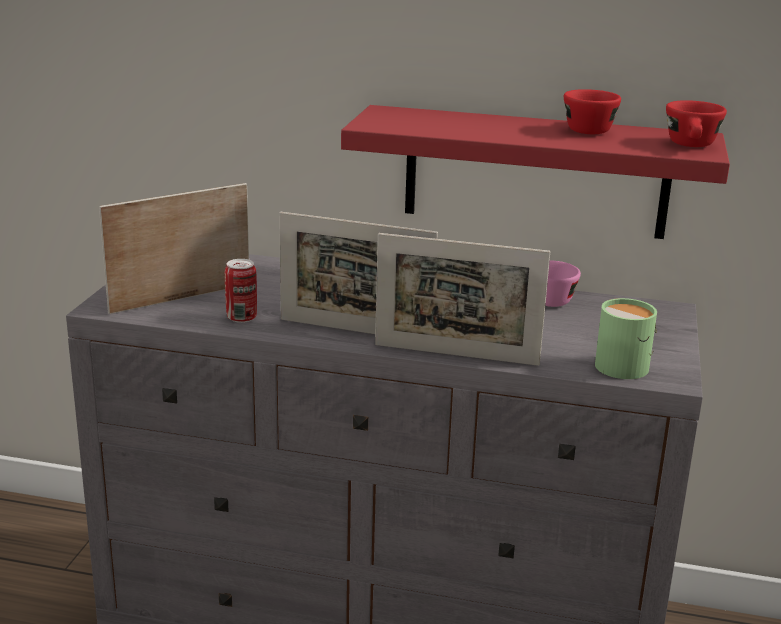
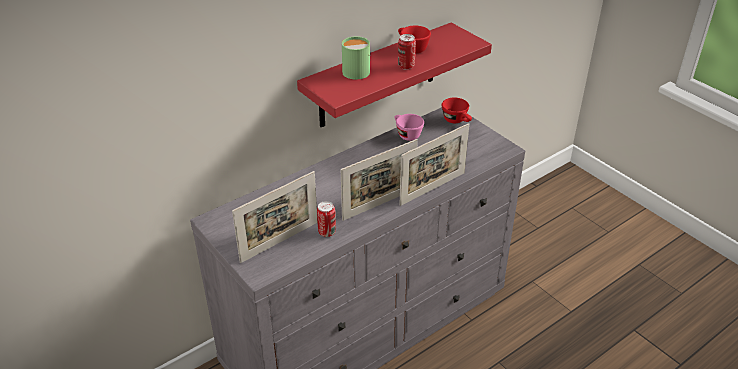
camera: 50 degrees left, 15 degrees up
picture frame [99,183,249,314] -> picture frame turned 135 degrees counterclockwise [232,171,318,263]
green mug [595,298,657,379] -> green mug moved to [342,36,371,80]
red cup [666,100,727,147] -> red cup moved to [442,98,472,123]
none -> can [398,34,416,70]

